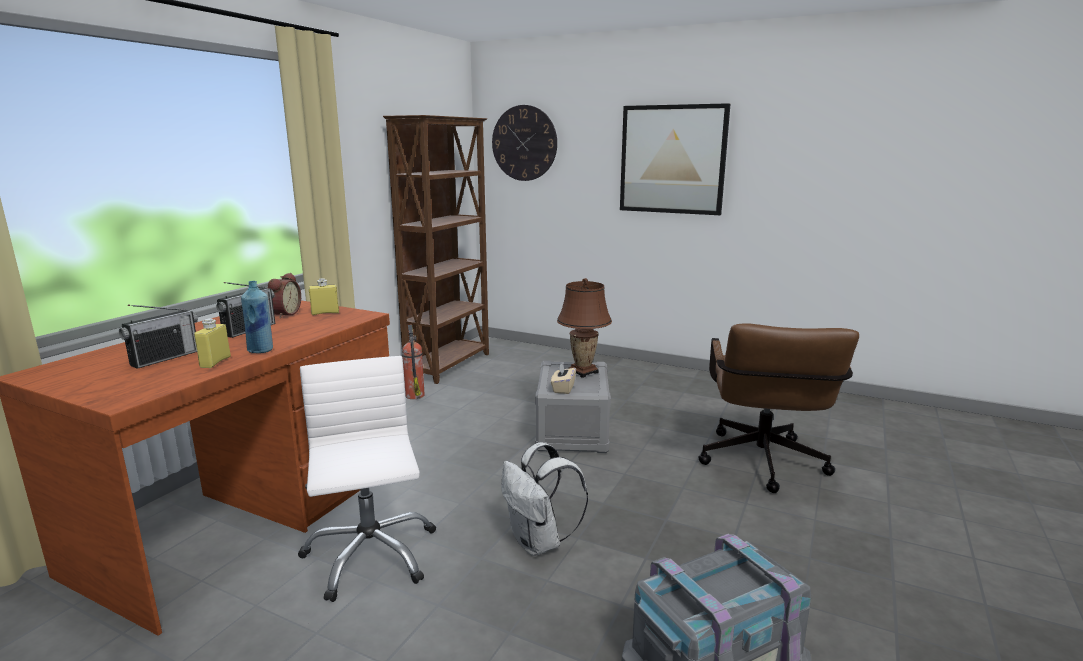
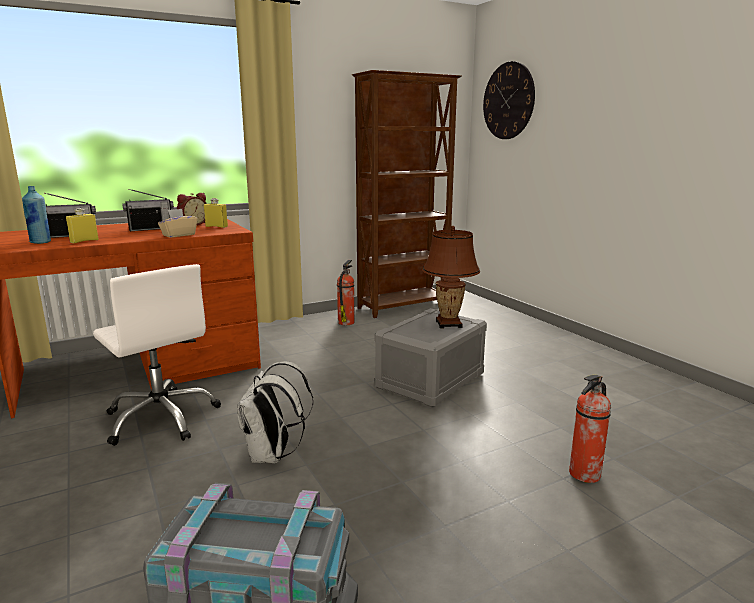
camera: 35 degrees right, 0 degrees up
blue bottle [241,281,273,353] -> blue bottle moved to [22,186,51,244]
white office chair [298,356,436,602] -> white office chair turned 120 degrees clockwise [93,264,221,446]
beige tissue box [551,363,576,394] -> beige tissue box moved to [158,209,197,238]
picture [620,103,730,215] -> none
brown office chair [698,323,859,493] -> fire extinguisher [569,375,611,483]

